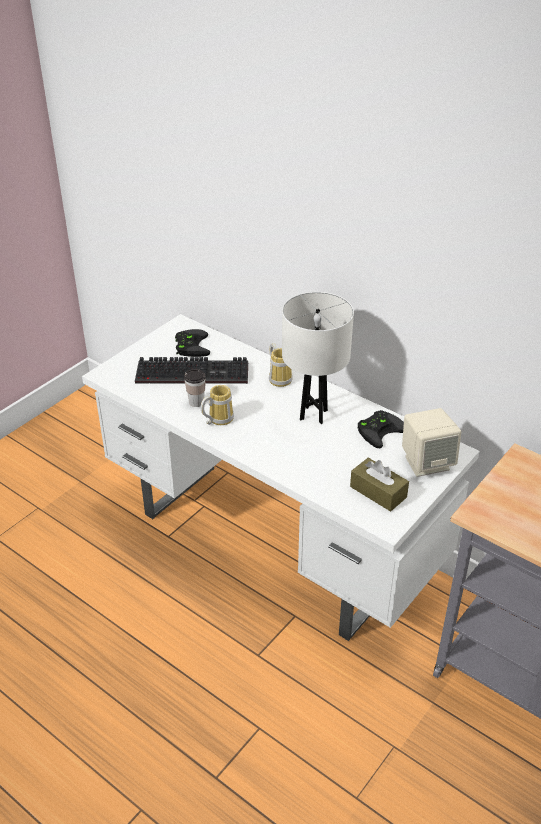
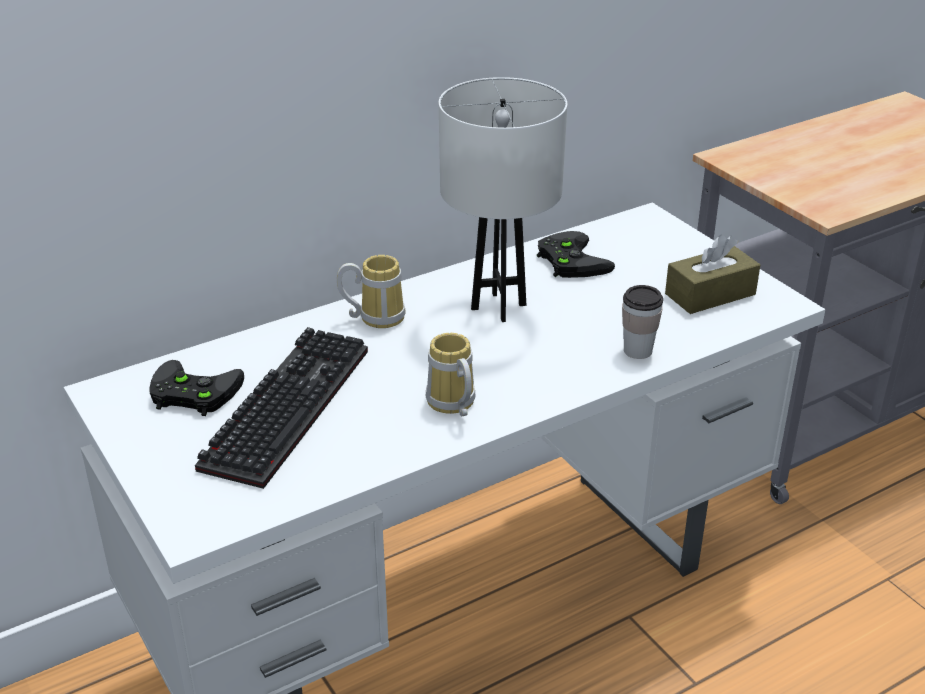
camera: 70 degrees left, 5 degrees down
cup [184,369,206,407] -> cup moved to [622,285,663,359]
beige speaker [402,408,461,477] -> none

